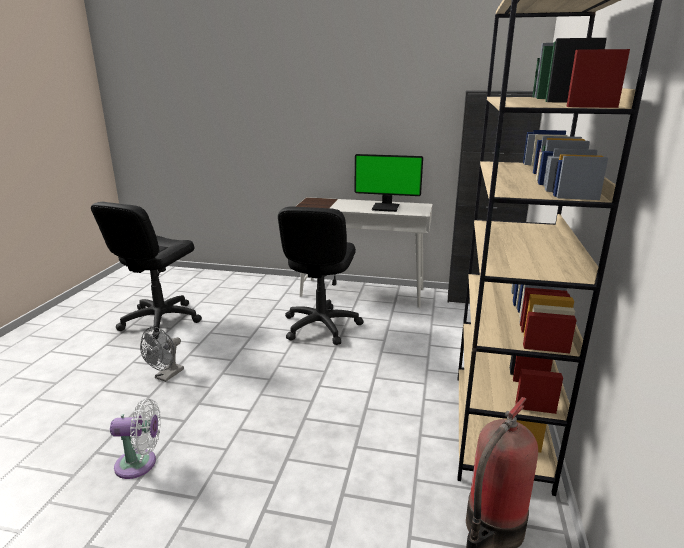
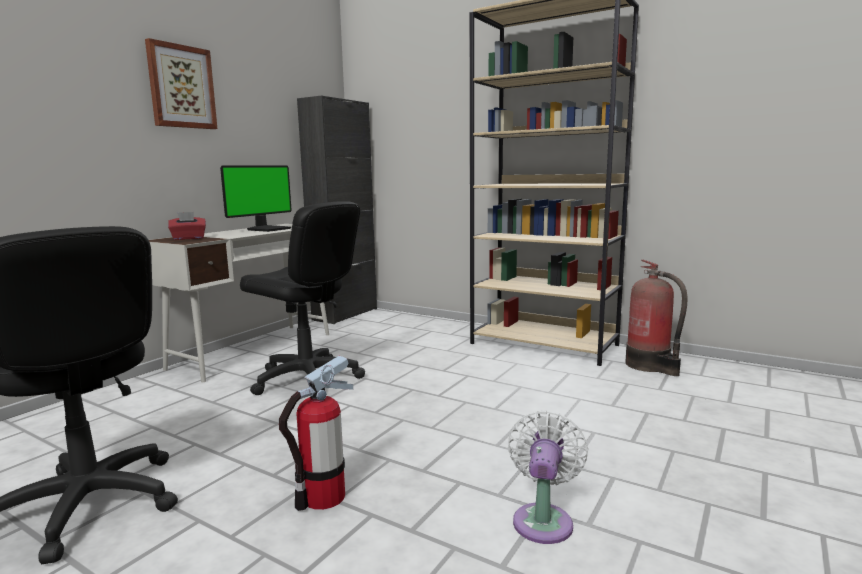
camera: 70 degrees left, 10 degrees down
grey fan [140,327,184,382] -> fire extinguisher [279,356,353,511]
none -> picture [145,38,217,129]
none -> red tissue box [168,212,206,240]

